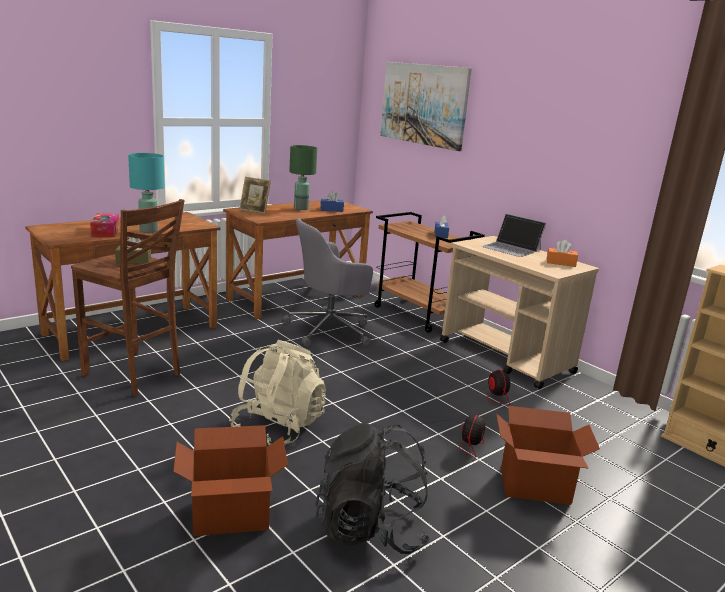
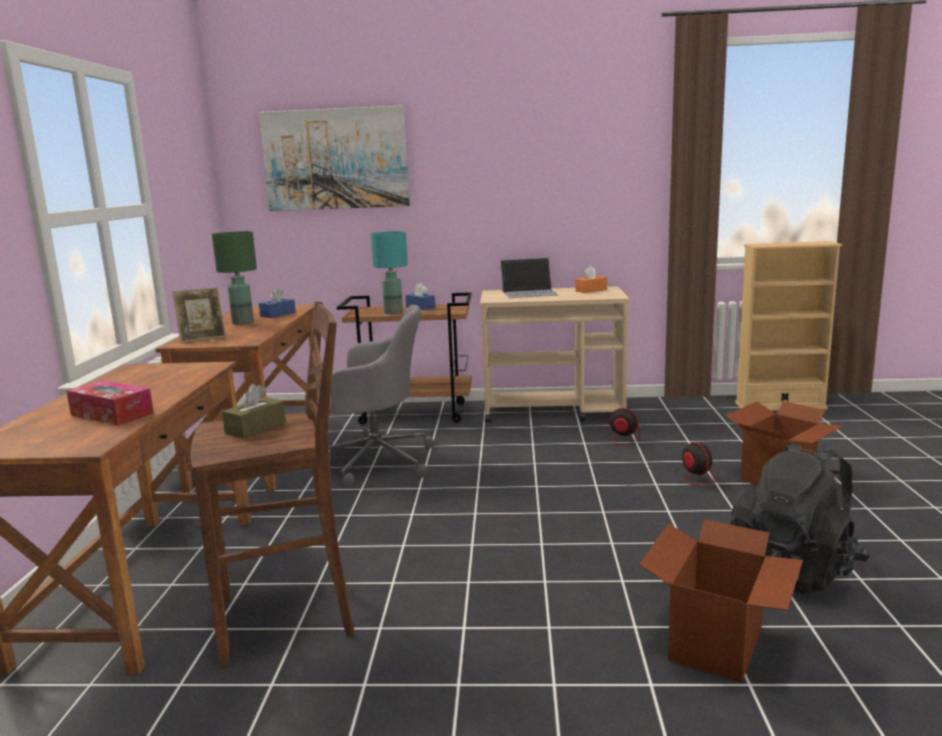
camera: 45 degrees left, 5 degrees down
turquoise table lamp [128,153,165,233] -> turquoise table lamp moved to [371,231,408,314]
beige backpack [229,340,326,445] -> none
grey office chair [282,218,378,347] -> grey office chair turned 105 degrees counterclockwise [329,305,434,487]

